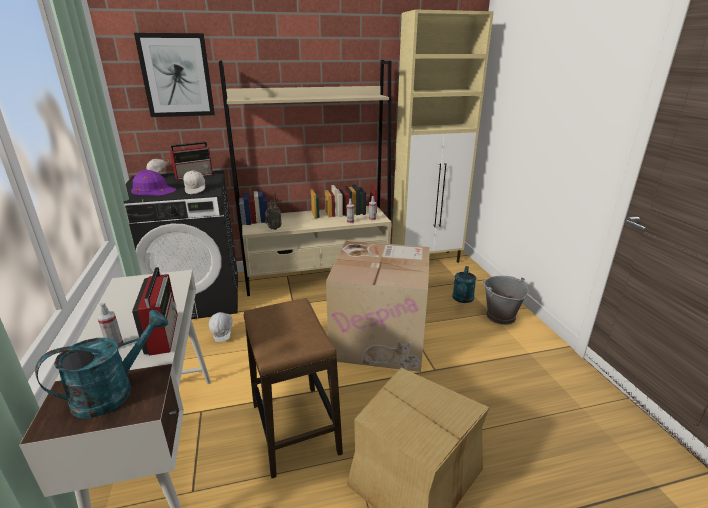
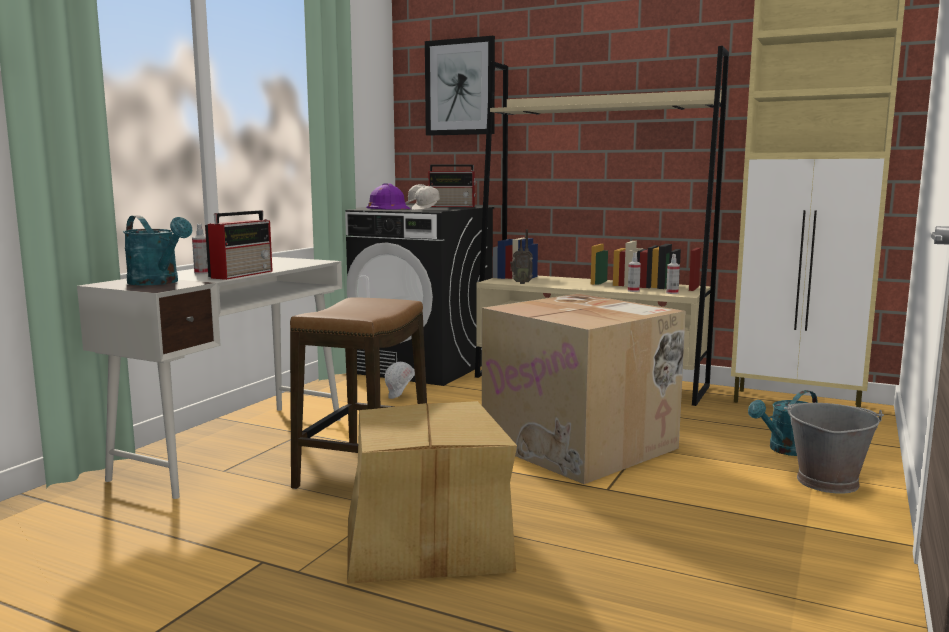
camera: 40 degrees right, 15 degrees down
turquoise watering can [35,310,168,418] -> turquoise watering can turned 45 degrees clockwise [123,215,192,285]

